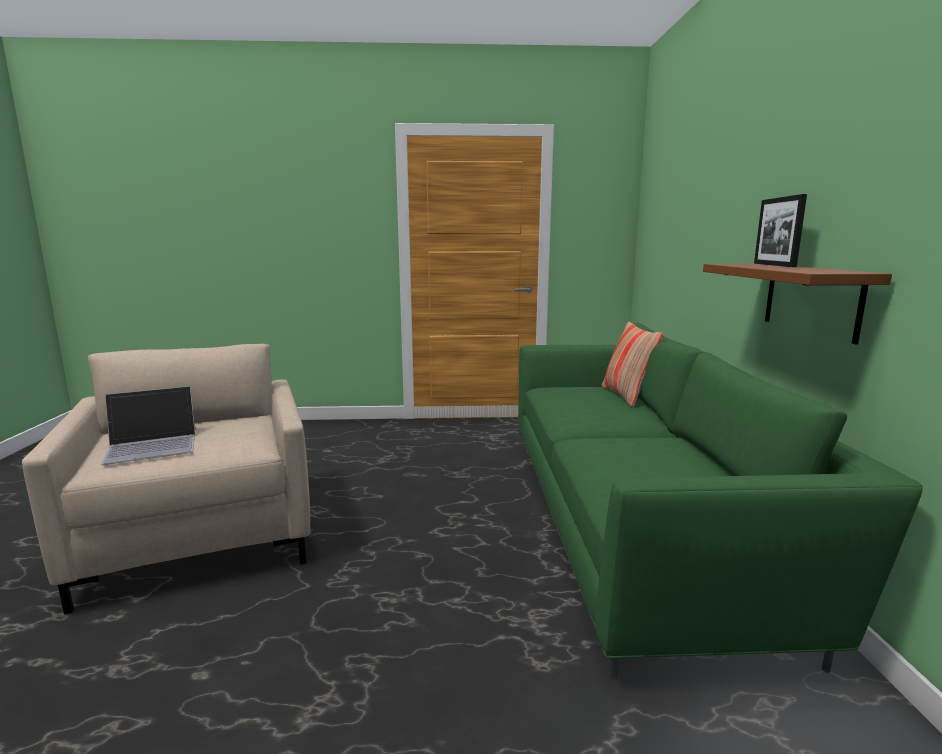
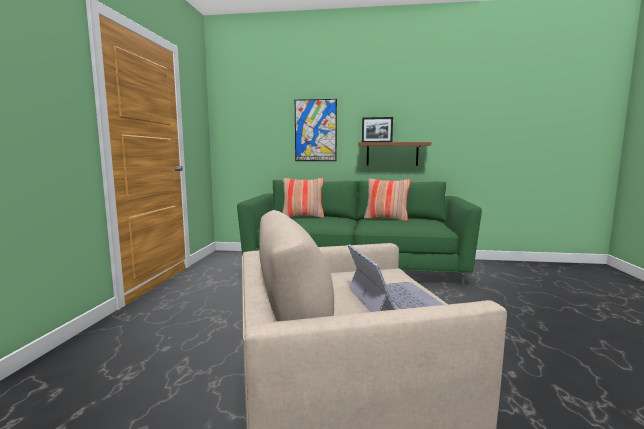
camera: 80 degrees left, 5 degrees down
none -> picture [295,99,337,161]
none -> pillow [364,178,411,221]

